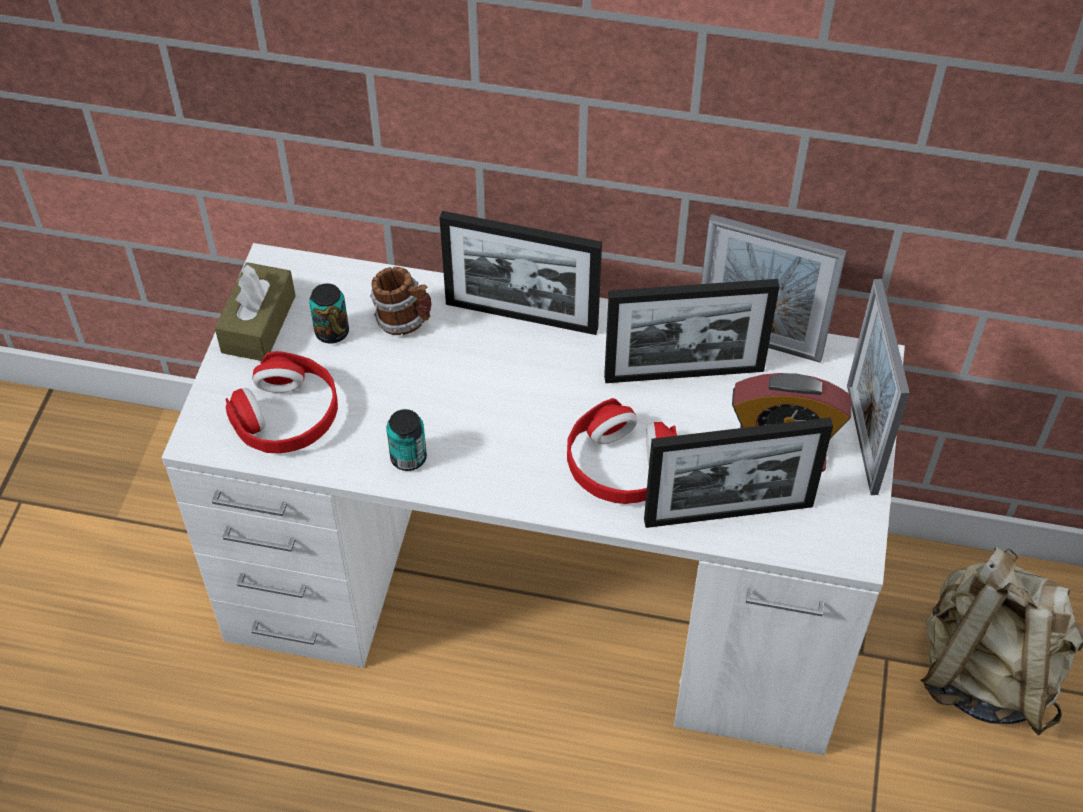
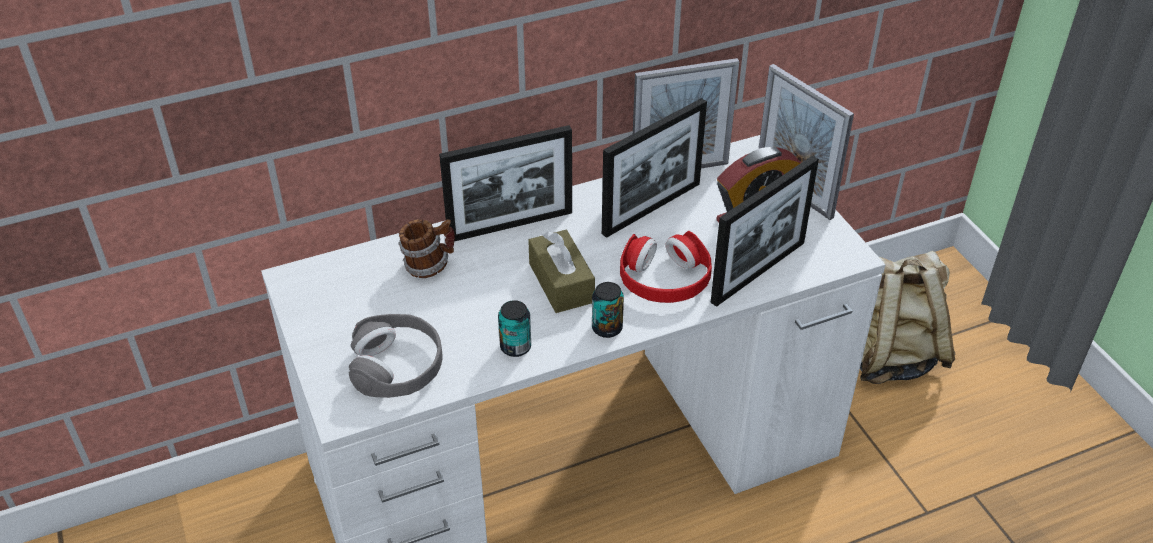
camera: 35 degrees left, 10 degrees down
brown tissue box [215,262,296,361] -> brown tissue box moved to [528,230,595,313]
red headphones [225,351,338,454] -> grey headphones [349,314,443,398]
can [309,283,349,344] -> can moved to [592,282,624,338]

